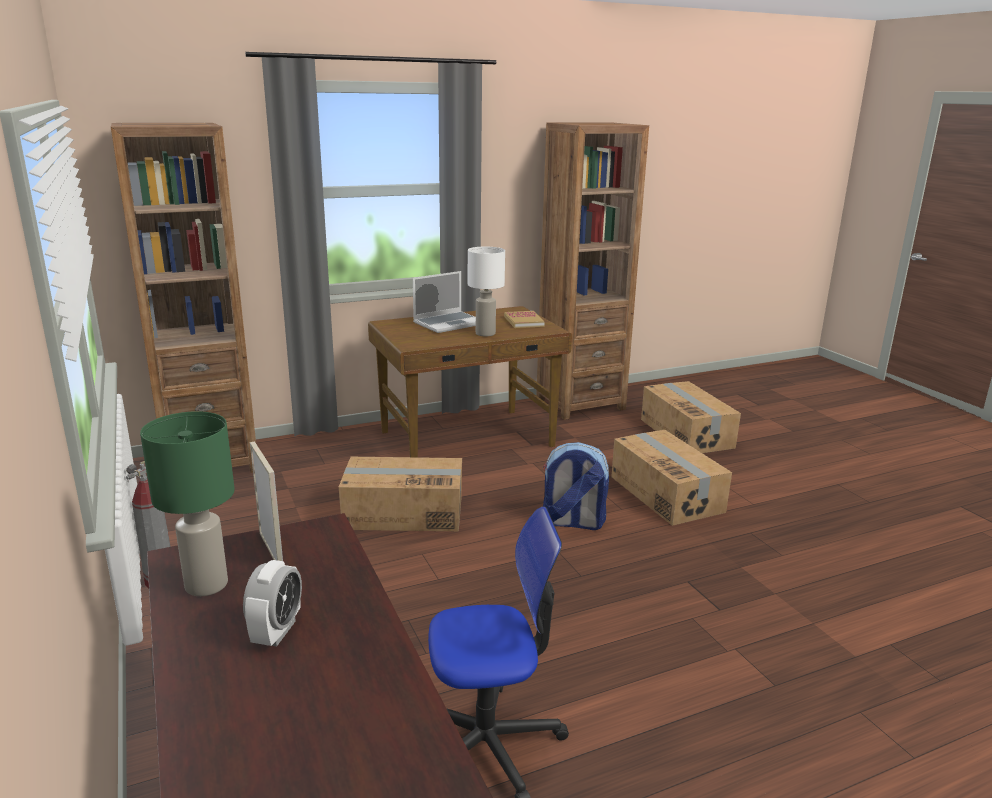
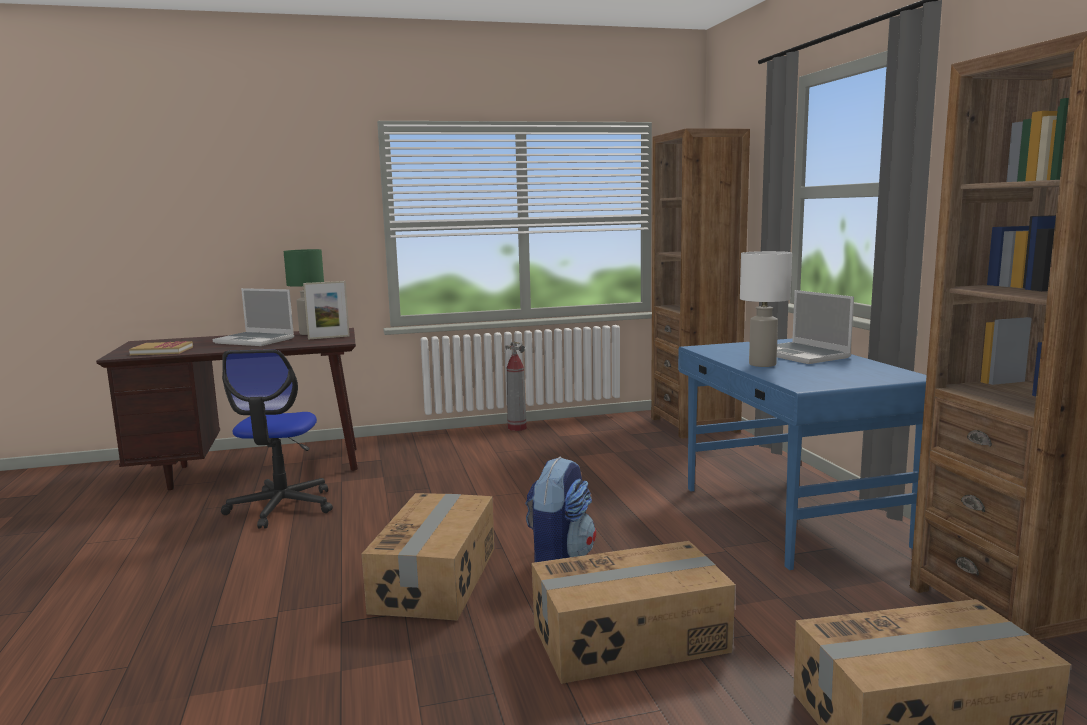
camera: 100 degrees right, 10 degrees down
alarm clock [243,560,302,647] -> laptop [212,288,294,346]
cardboard box [339,457,462,531] -> cardboard box moved to [362,493,494,621]
brown desk [368,306,572,457] -> blue desk [678,338,927,570]
book [504,311,545,328] -> book moved to [129,341,193,355]

